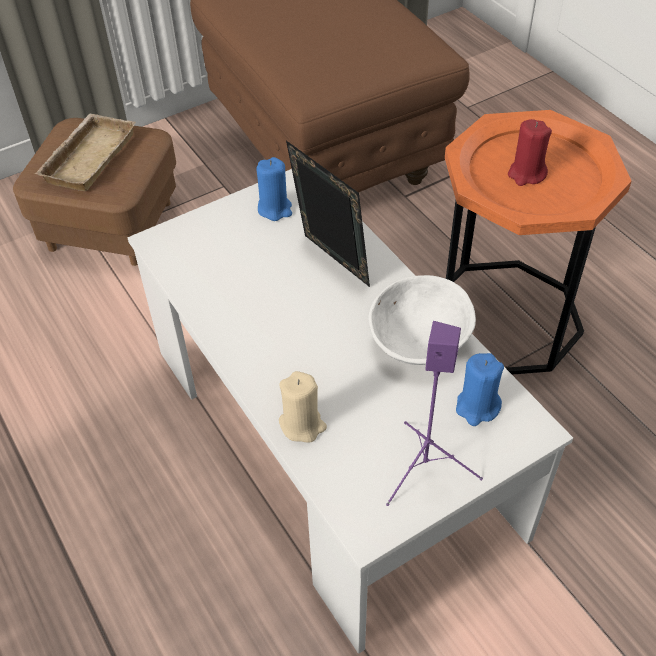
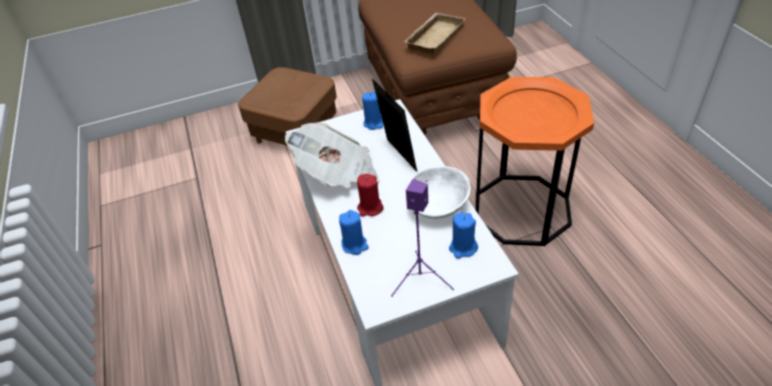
camera: 15 degrees right, 5 degrees down
beige tray [35,113,136,191] -> beige tray moved to [404,13,466,55]
beige candle [279,371,327,443] -> blue candle [339,210,369,255]
red candle [508,119,552,186] -> red candle moved to [357,174,384,217]
none -> newspaper [285,123,380,188]

